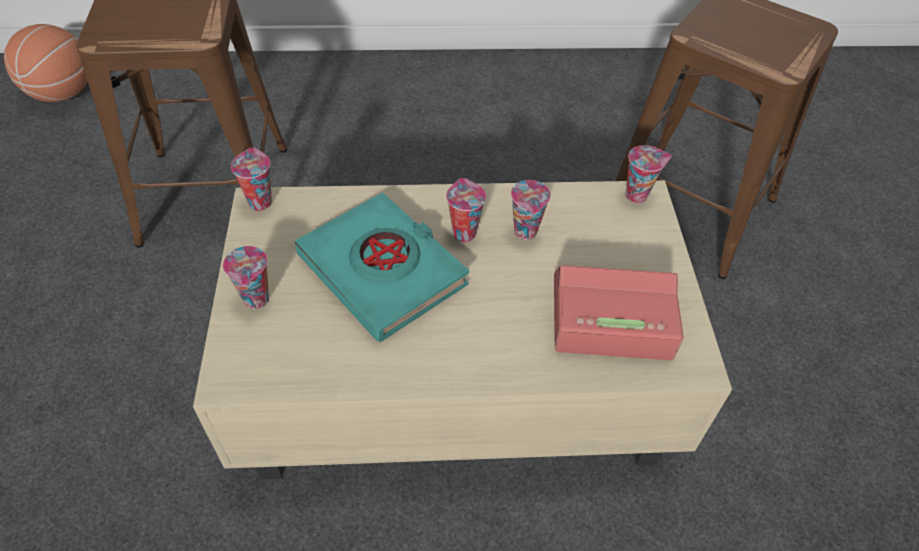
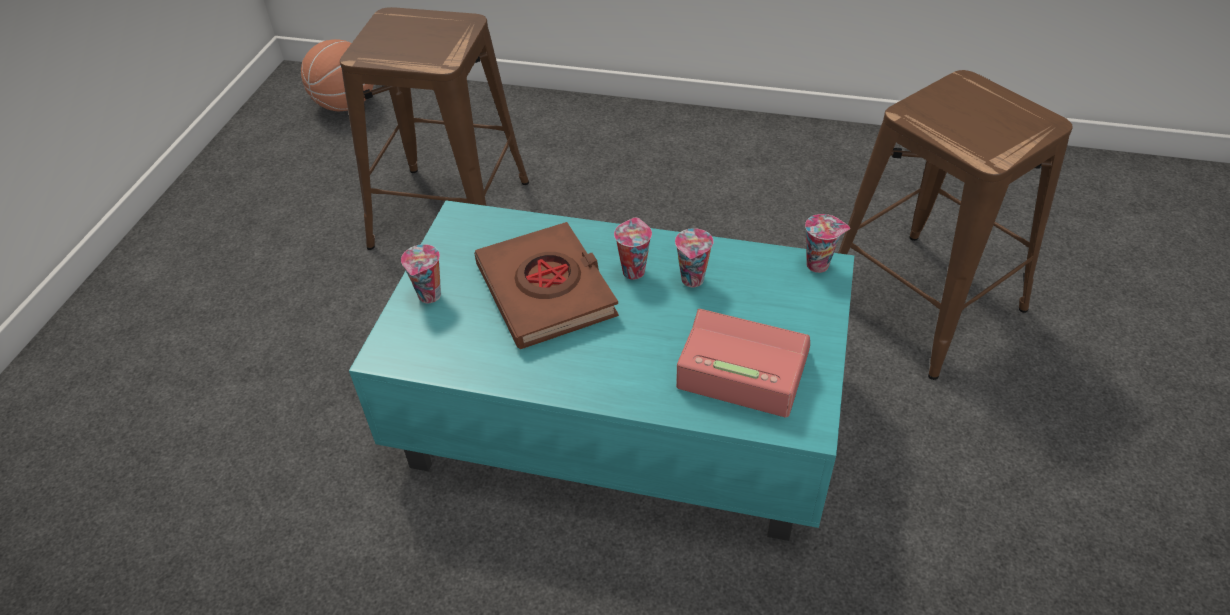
camera: 20 degrees right, 5 degrees down
beige coffee table [193,180,732,479] -> turquoise coffee table [349,200,854,541]
cup [231,147,272,211] -> none
turquoise book [295,192,469,342] -> brown book [474,222,619,349]

